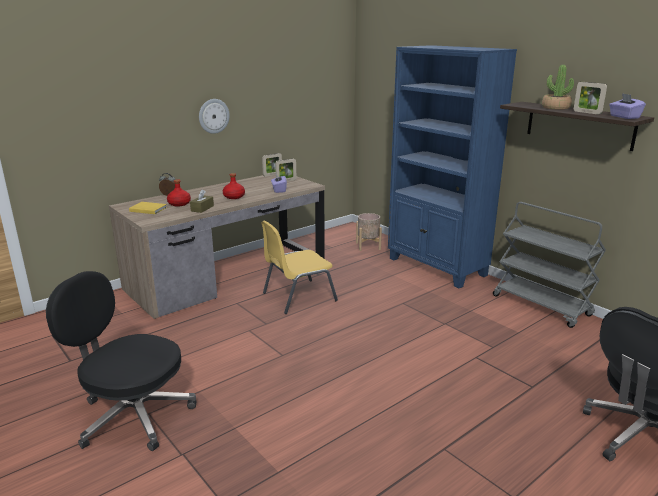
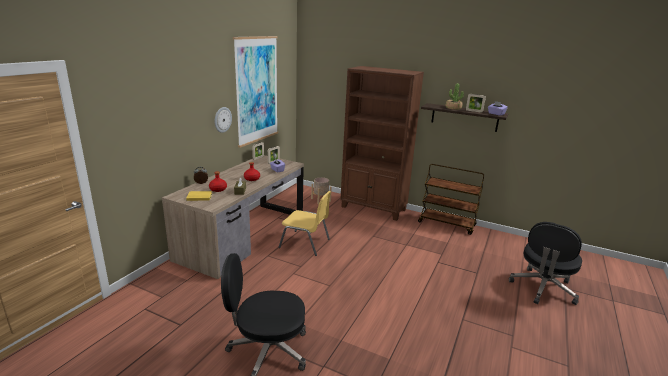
camera: 25 degrees left, 0 degrees up
yellow chair [261,221,338,314] -> yellow chair turned 105 degrees counterclockwise [278,191,331,256]
blue bookcase [388,45,517,288] -> brown bookcase [340,66,424,221]
grey cart [493,202,606,328] -> brown cart [418,164,484,235]
none -> picture [233,36,278,148]

